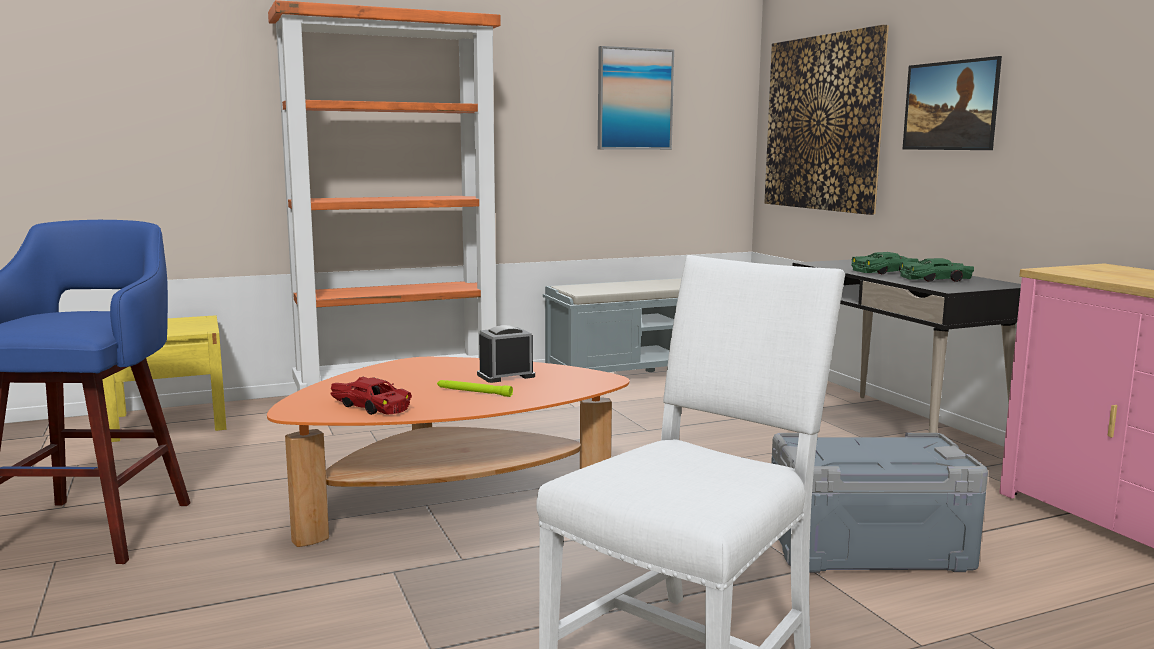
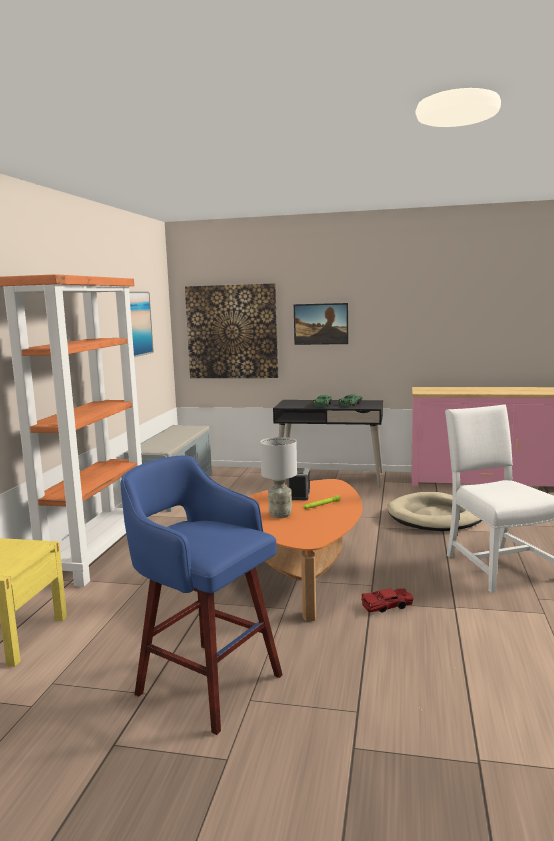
camera: 55 degrees left, 0 degrees up
red toy car [330,376,412,415] -> red toy car moved to [361,589,414,612]
grey storage box [771,433,988,573] -> beige dog bed [387,492,482,531]
none -> grey table lamp [260,437,297,518]

